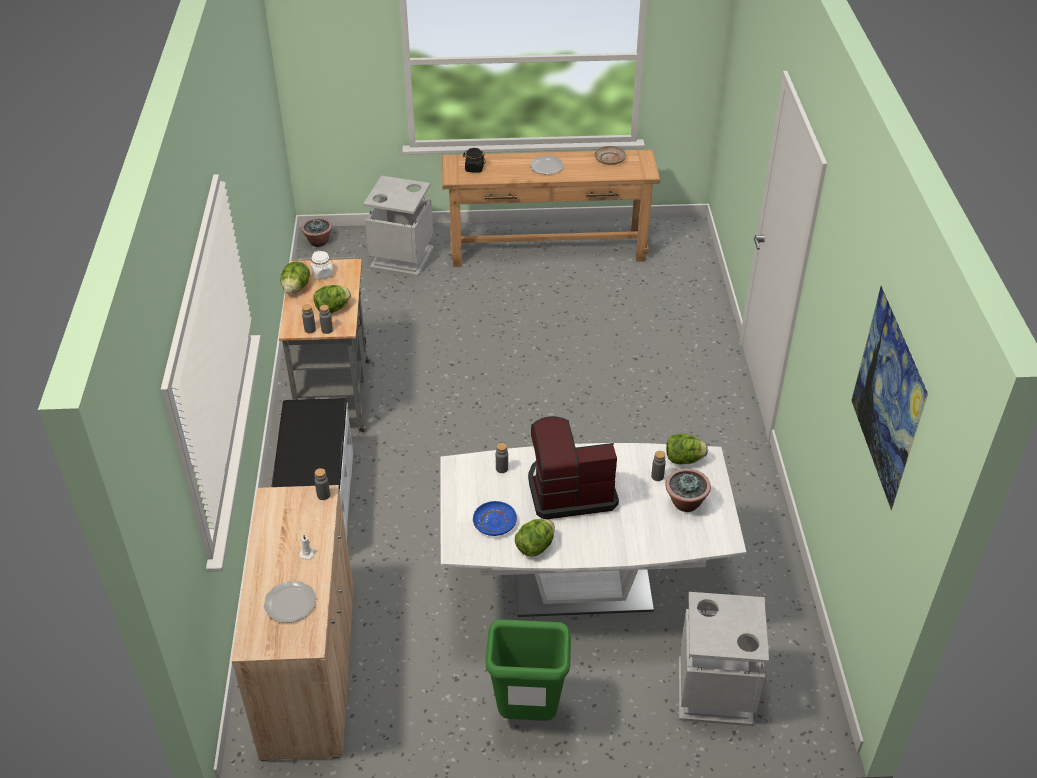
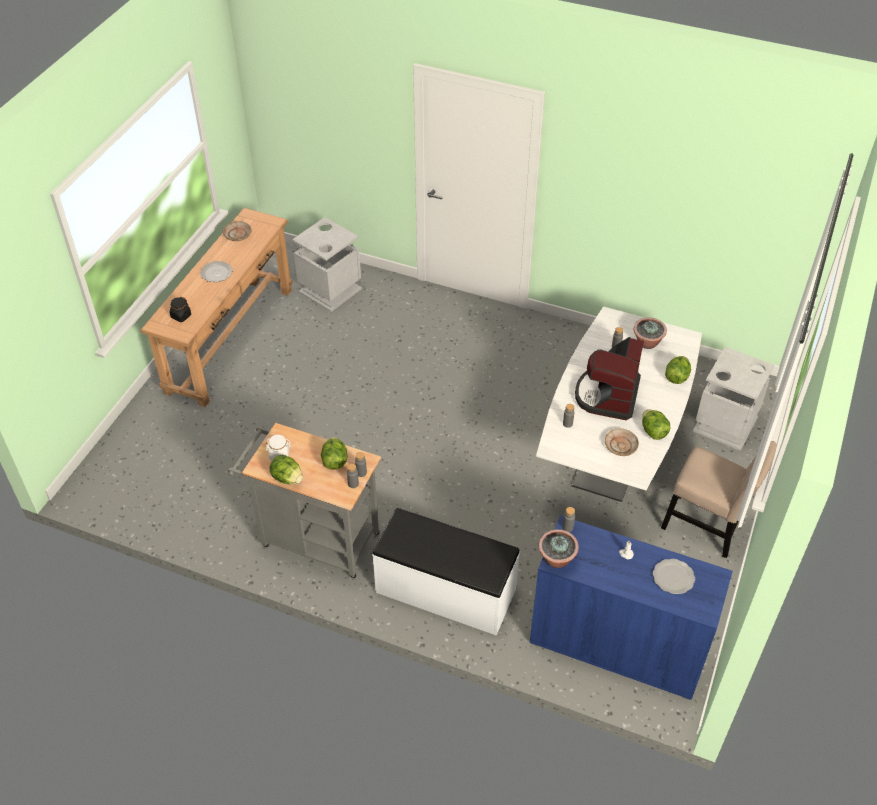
camera: 65 degrees left, 5 degrees up
beige cabinet [232,485,354,761] -> blue cabinet [529,516,733,700]
potted plant [301,218,332,247] -> potted plant moved to [538,529,579,568]
grey trash can [363,176,434,277] -> grey trash can moved to [292,217,362,312]
blue plate [473,501,517,536] -> beige plate [605,429,639,456]
green trash can [485,619,571,721] -> beige chair [661,441,777,558]
lettuce [666,434,708,465] -> lettuce moved to [665,356,691,384]
picture [851,286,928,511] -> none

